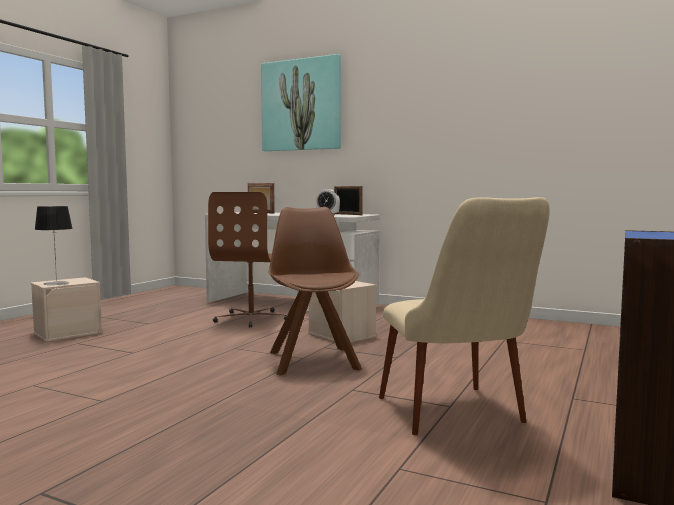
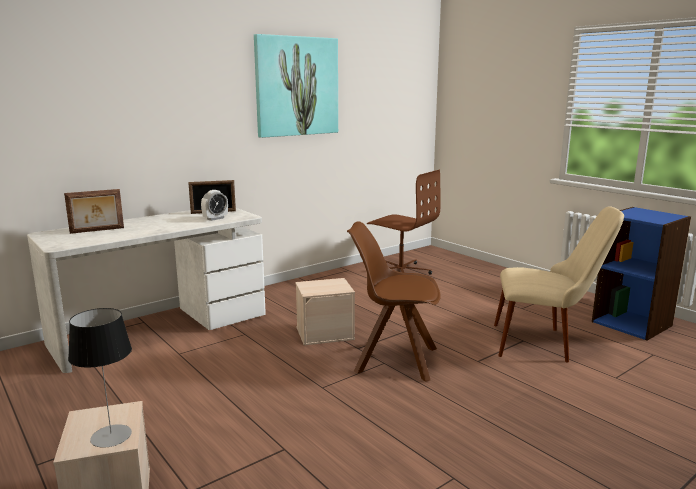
camera: 65 degrees left, 10 degrees up
brown office chair [208,192,288,327] -> brown office chair moved to [367,170,441,275]
picture [261,54,341,151] -> picture moved to [254,34,338,138]

